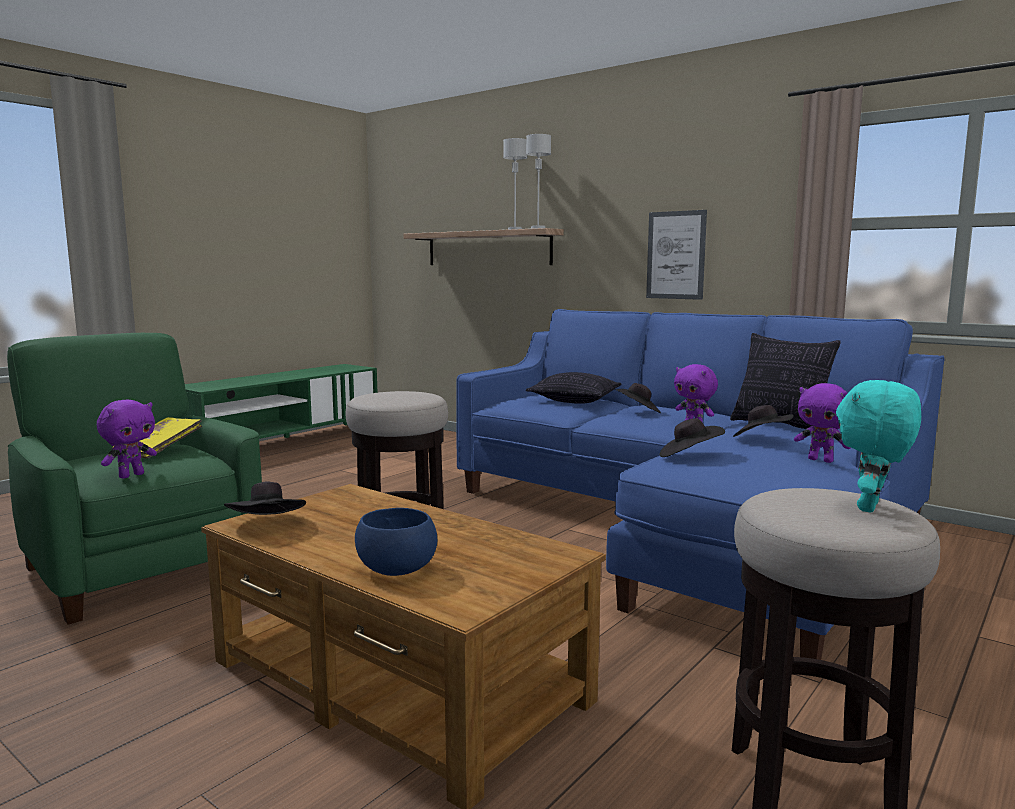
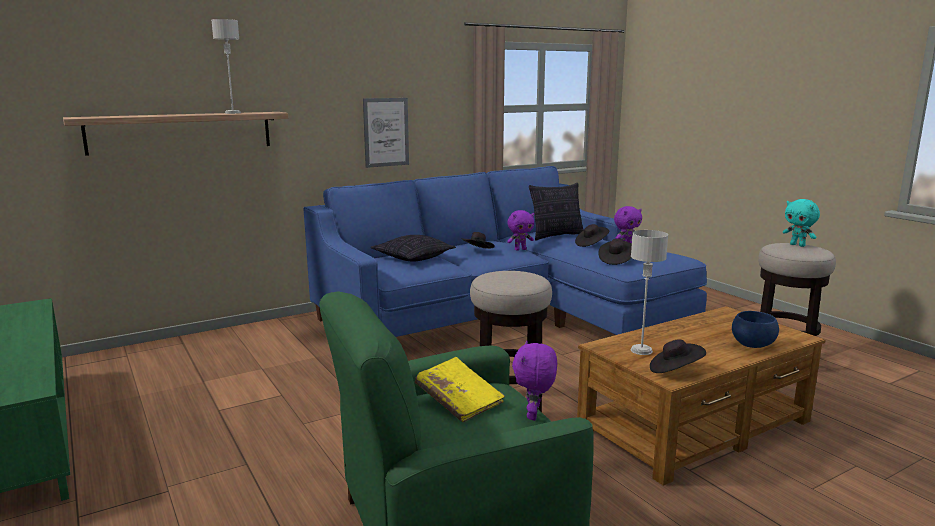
camera: 70 degrees left, 5 degrees up
purple plush toy [97,400,157,479] -> purple plush toy turned 135 degrees counterclockwise [512,341,557,421]
grey table lamp [526,134,551,229] -> grey table lamp moved to [631,230,668,355]

